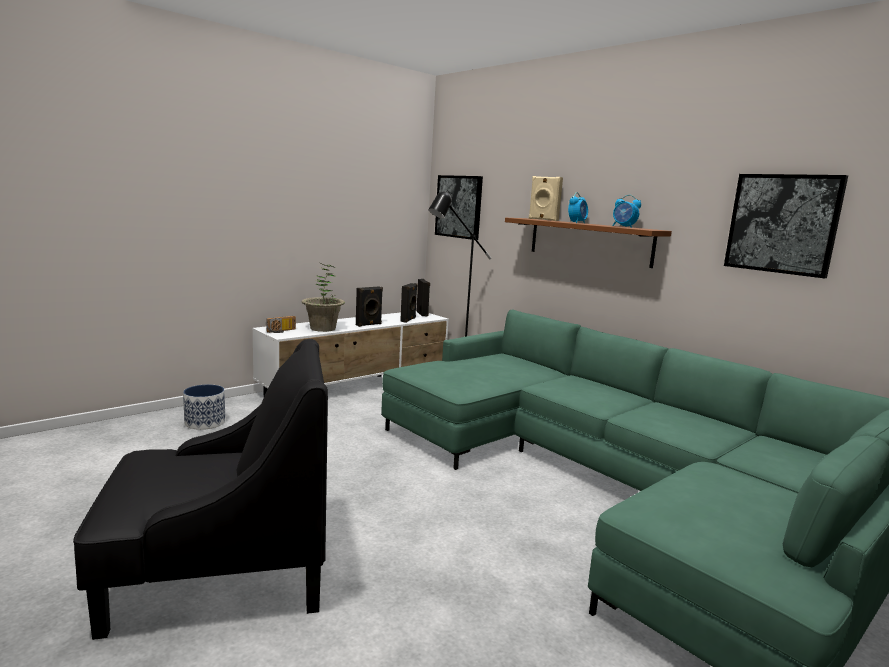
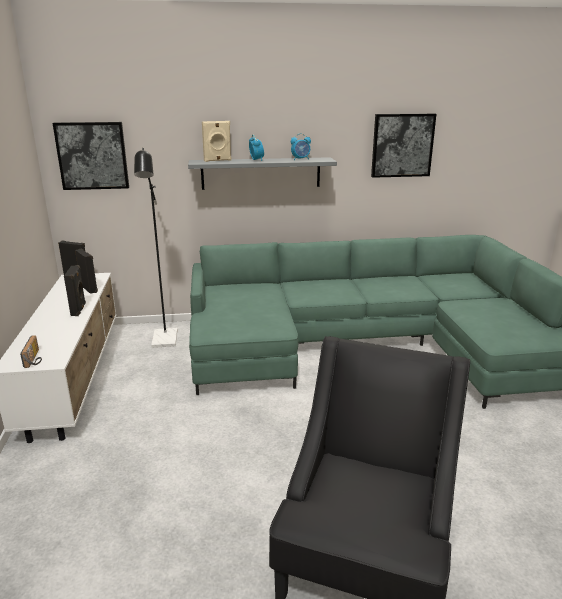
camera: 55 degrees left, 10 degrees up
planter [183,384,225,430] -> none
potted plant [301,264,345,332] -> none
brown shelf [505,218,672,268] -> grey shelf [188,157,337,190]

